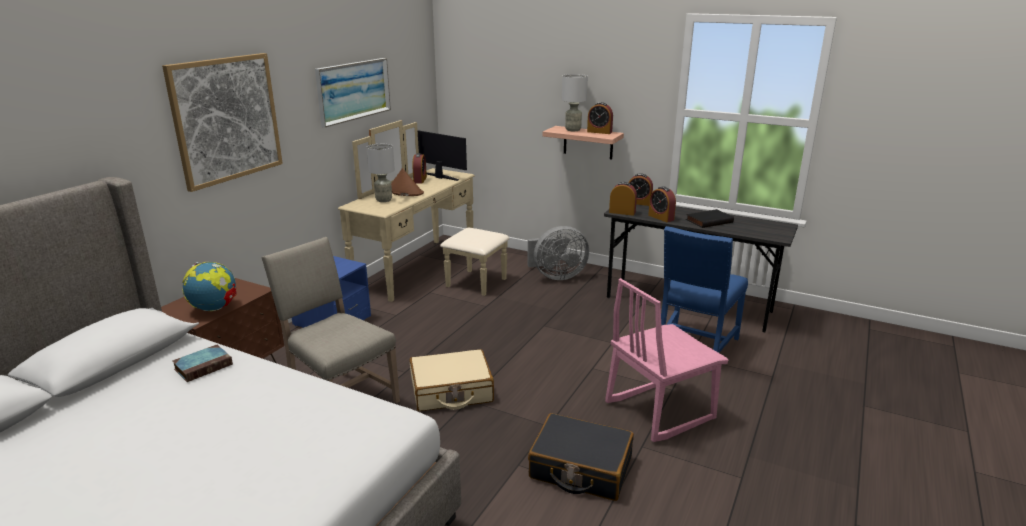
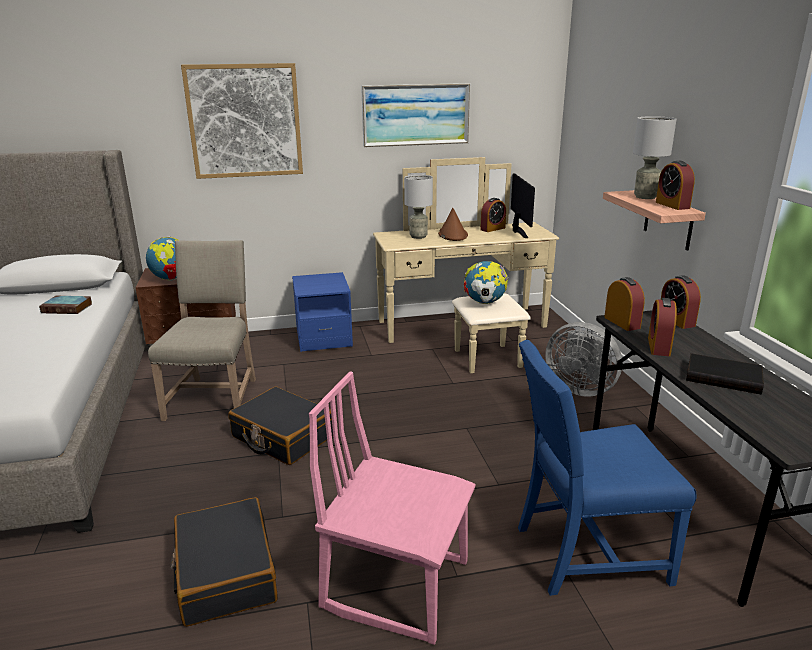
camera: 50 degrees right, 0 degrees up
beige suitcase [410,349,494,411] -> black suitcase [228,386,333,465]
none -> globe [464,261,508,304]

